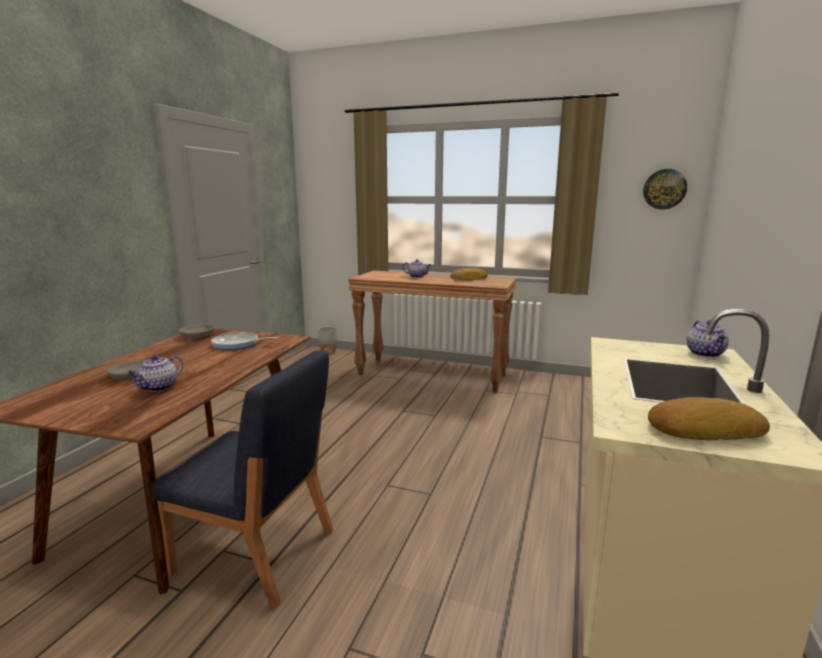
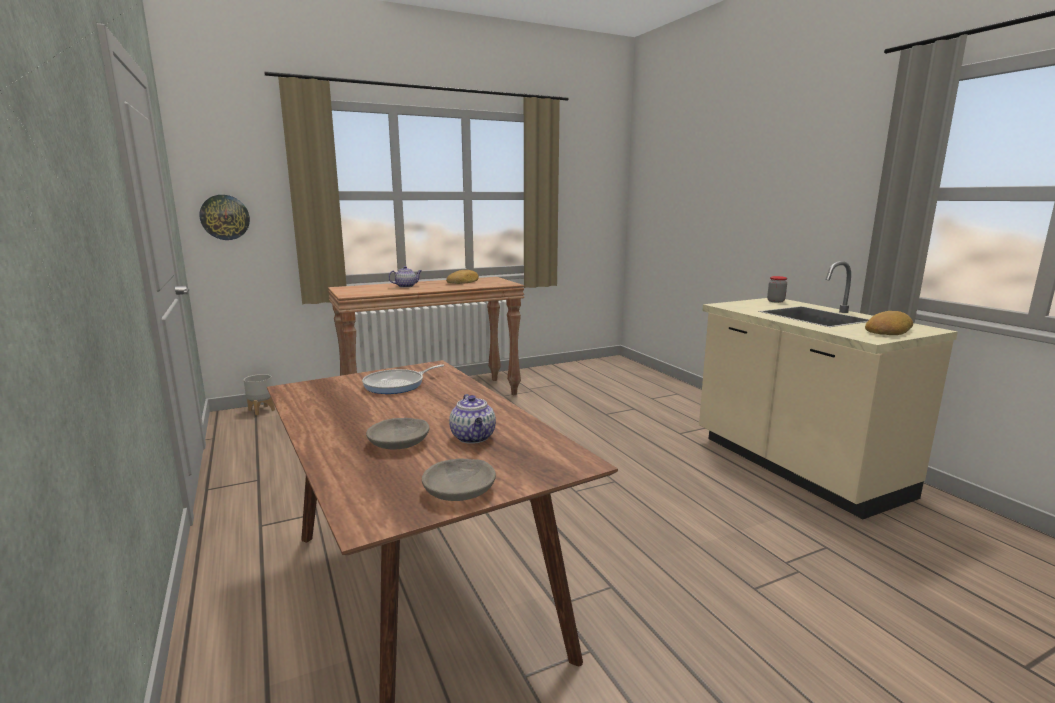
camera: 45 degrees left, 0 degrees up
blue chair [153,351,333,608] -> none
grey bowl [178,324,215,338] -> grey bowl moved to [422,459,496,501]
wall clock [643,169,687,209] -> wall clock moved to [200,195,250,240]
teapot [687,320,729,357] -> jar [767,276,787,303]

